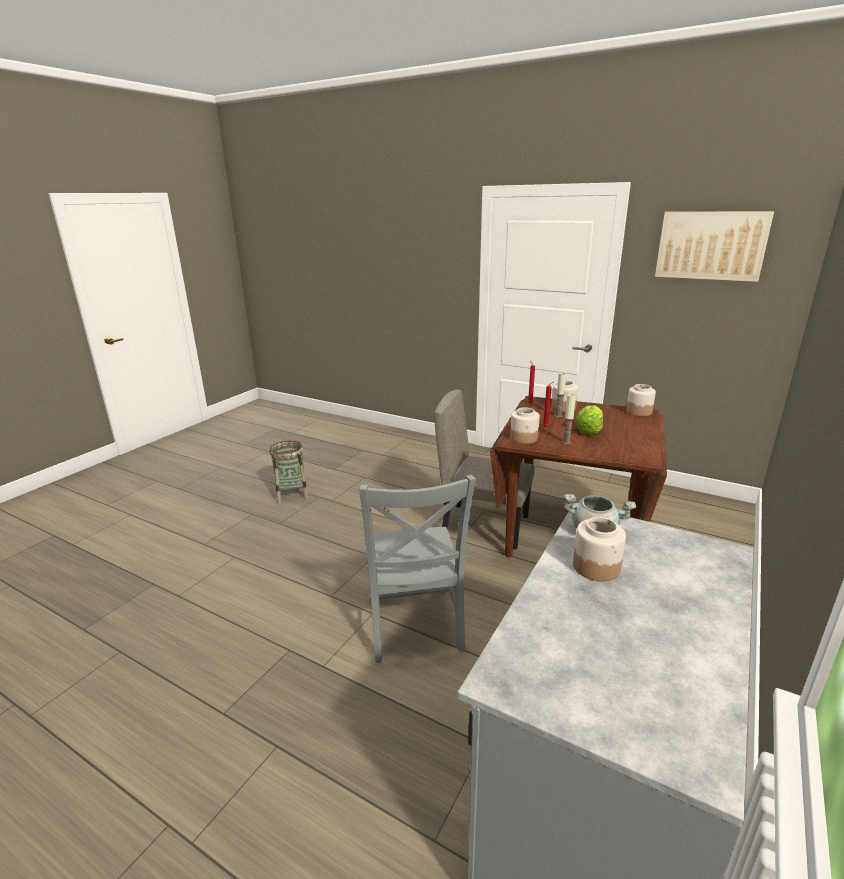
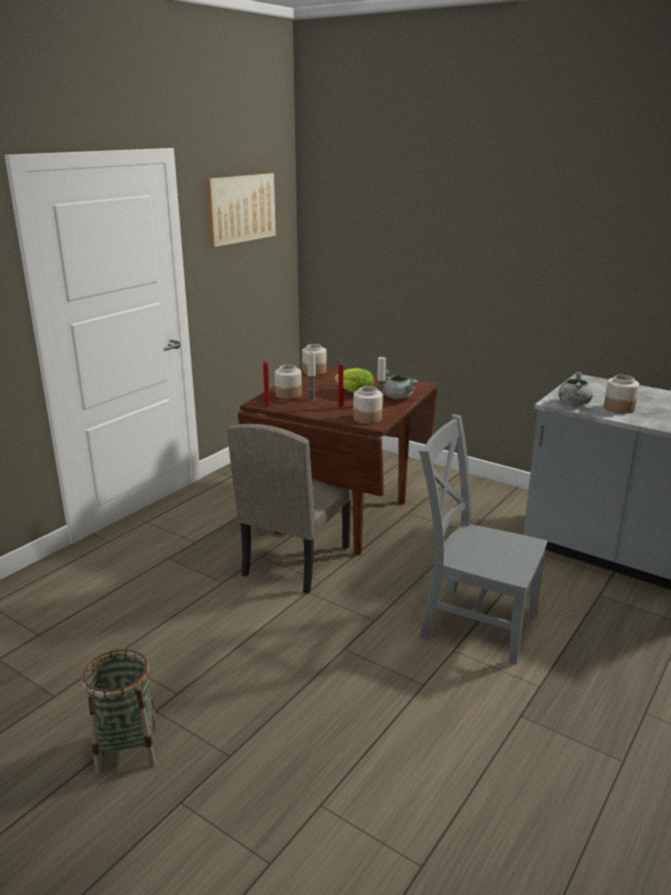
camera: 85 degrees left, 0 degrees up
grey chair [359,475,476,663] -> grey chair turned 150 degrees counterclockwise [419,414,548,664]
none -> grey cooking pot [384,370,418,399]

